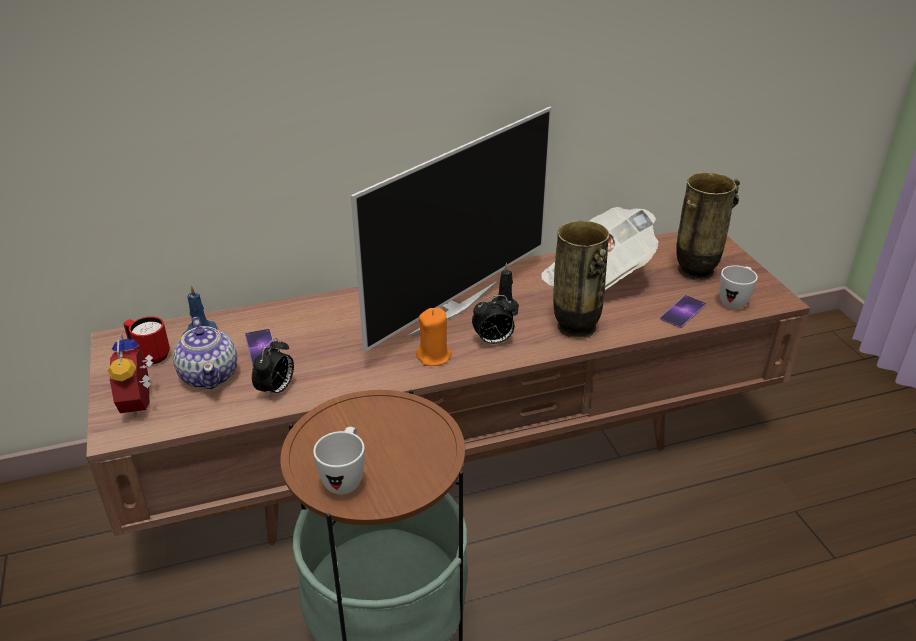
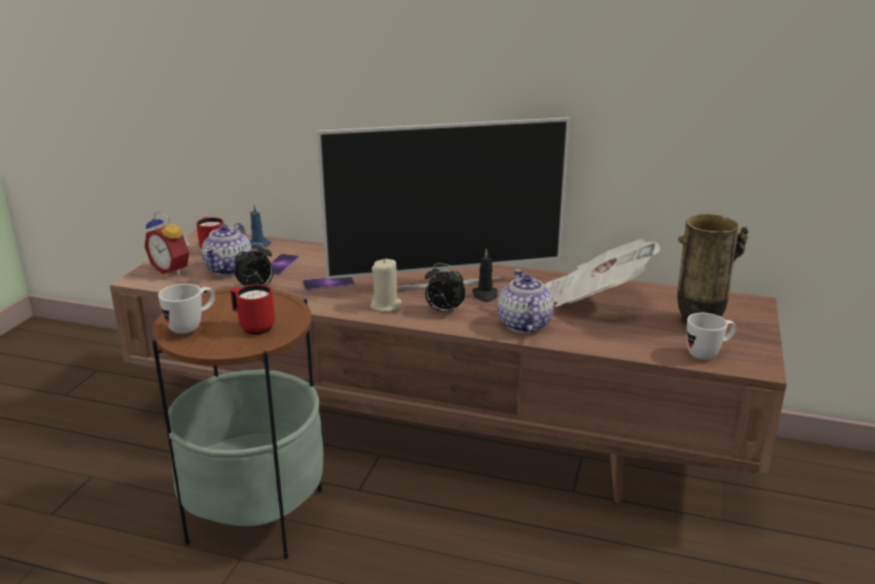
camera: 35 degrees right, 10 degrees down
alarm clock [108,333,153,418] -> alarm clock turned 75 degrees counterclockwise [144,211,189,275]
orange candle [416,307,452,366] -> beige candle [370,258,402,312]
vase [553,221,610,339] -> teapot [498,269,554,333]
phone [660,295,706,328] -> phone moved to [303,277,355,291]
none -> red mug [230,284,275,335]

